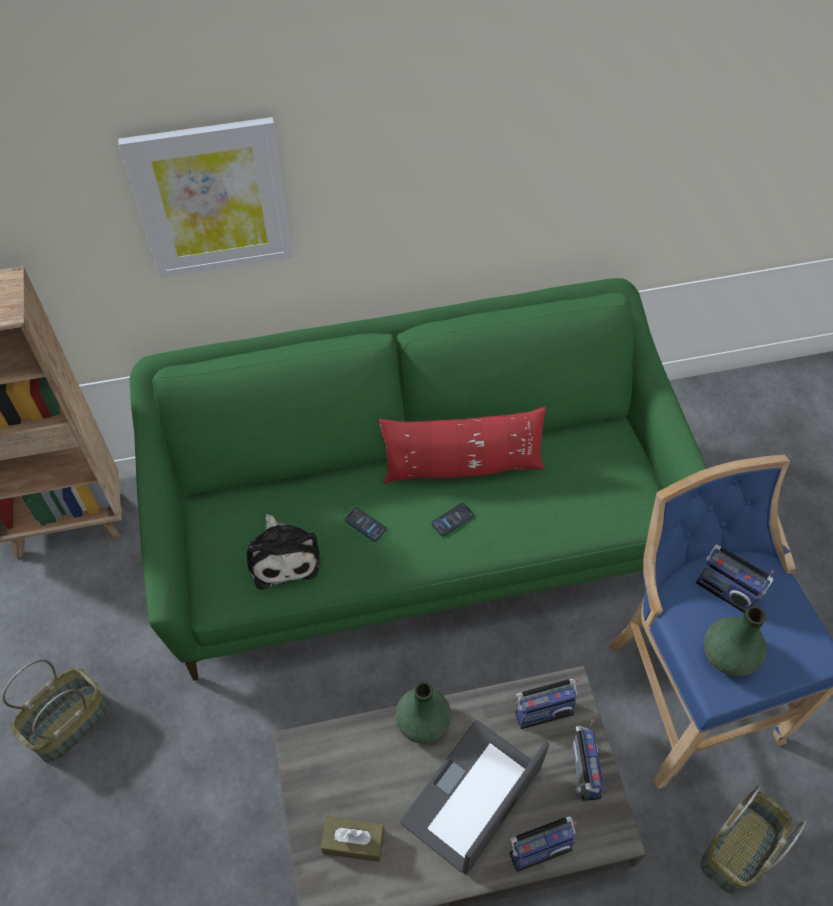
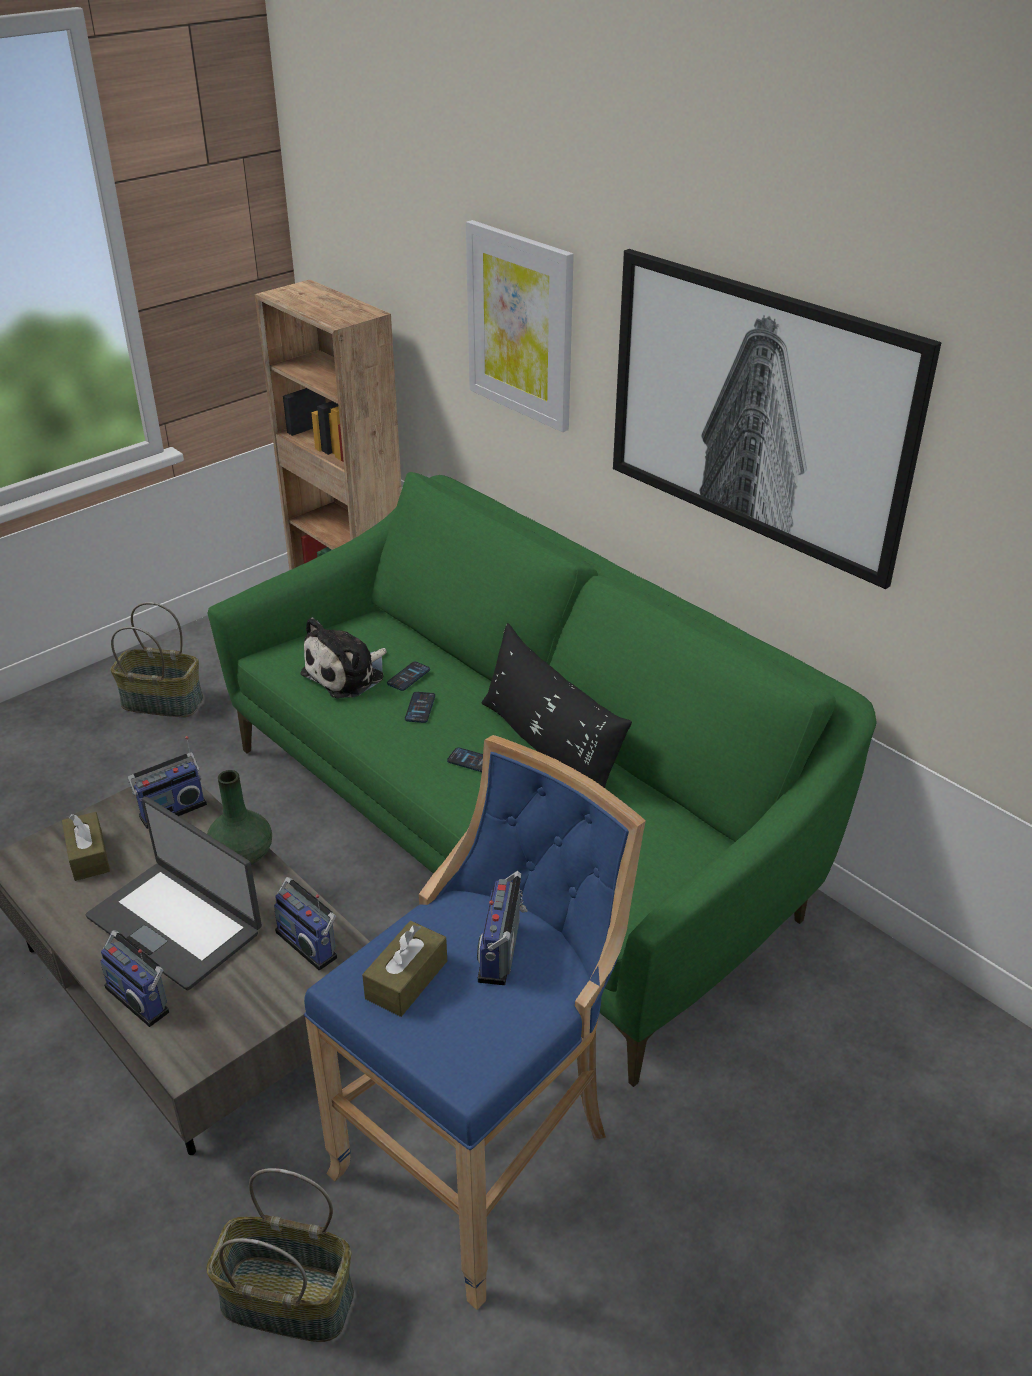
camera: 60 degrees right, 20 degrees down
red pillow [379,407,546,483] -> black pillow [482,623,632,788]
laptop [400,720,549,875] -> laptop turned 150 degrees counterclockwise [86,797,262,991]
radio [572,719,604,801] -> radio moved to [127,736,207,829]
green vase [704,606,767,677] -> brown tissue box [362,921,447,1017]
none -> phone [387,662,430,691]
none -> picture [613,249,942,589]

